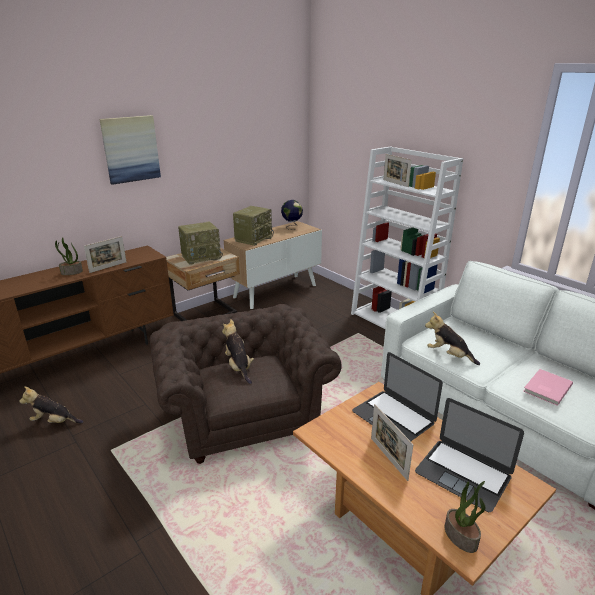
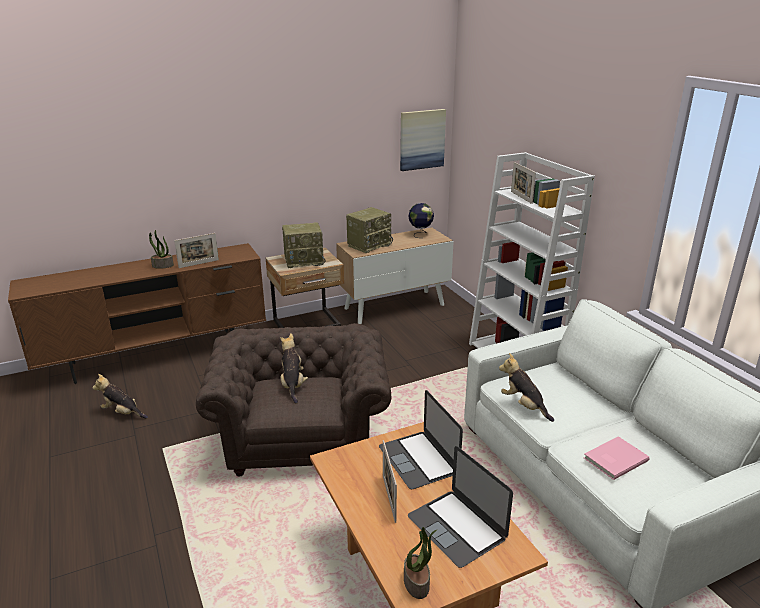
camera: 15 degrees right, 0 degrees up
picture [100,115,161,185] -> picture moved to [400,109,446,171]

